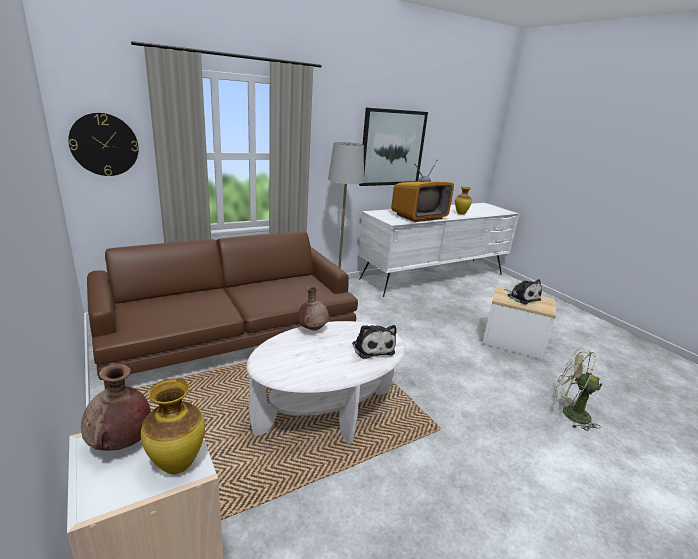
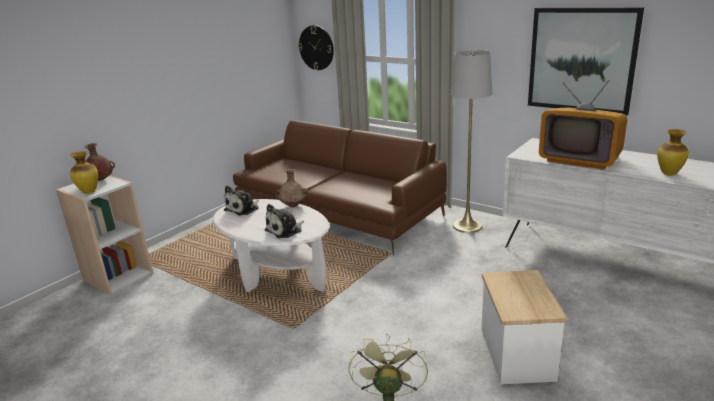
camera: 70 degrees right, 0 degrees up
plush toy [504,279,542,304] -> plush toy moved to [224,185,259,216]

